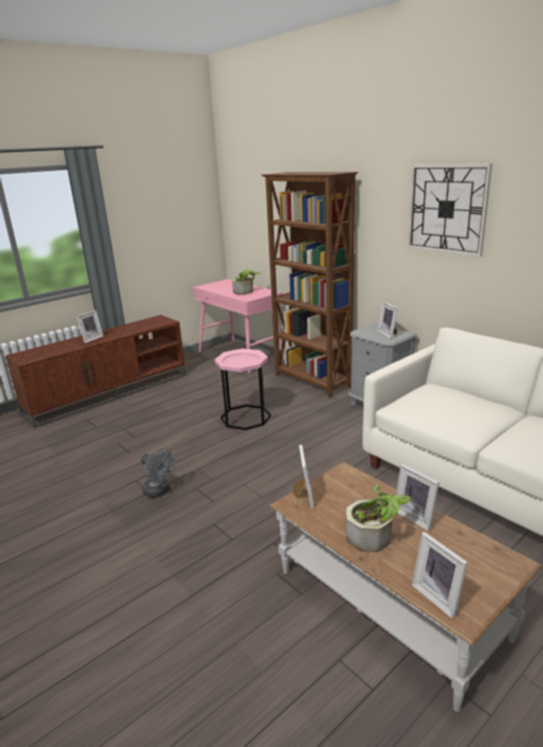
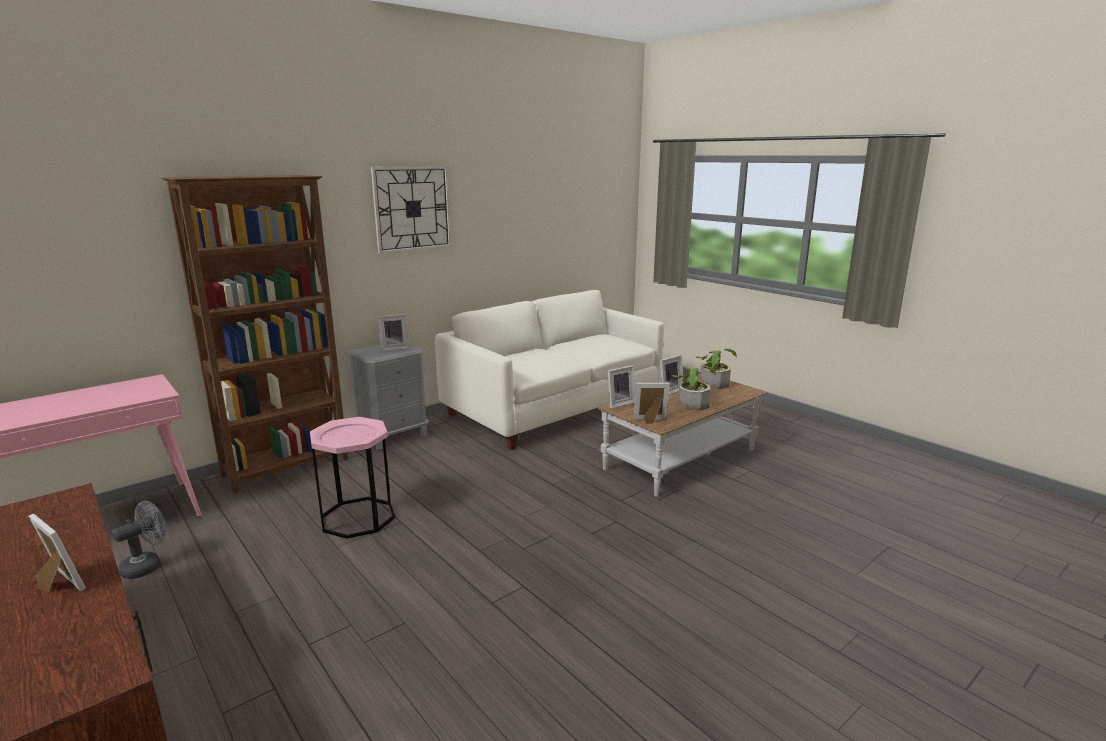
camera: 90 degrees left, 5 degrees down
grey fan [141,448,175,498] -> grey fan moved to [112,501,166,579]
potted plant [232,270,261,295] -> potted plant moved to [696,349,737,389]
picture frame [412,532,468,619] -> picture frame moved to [608,365,635,408]

